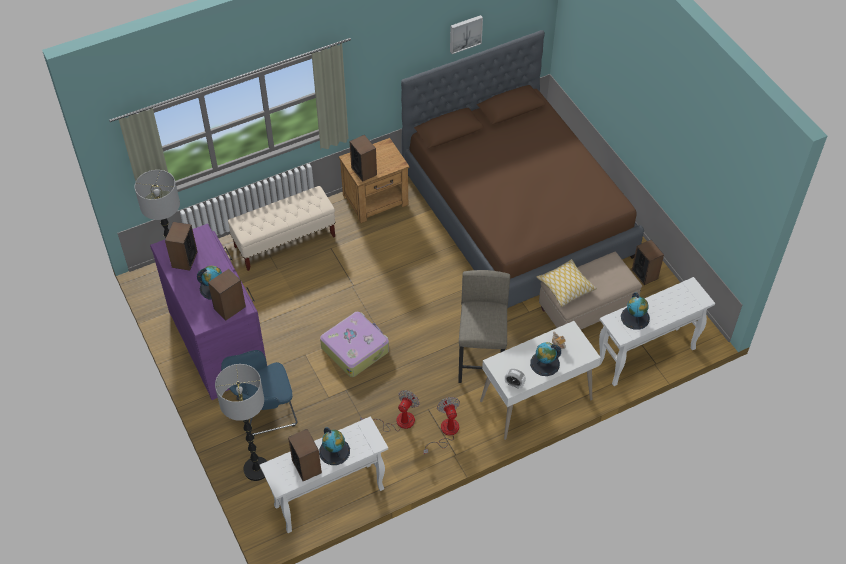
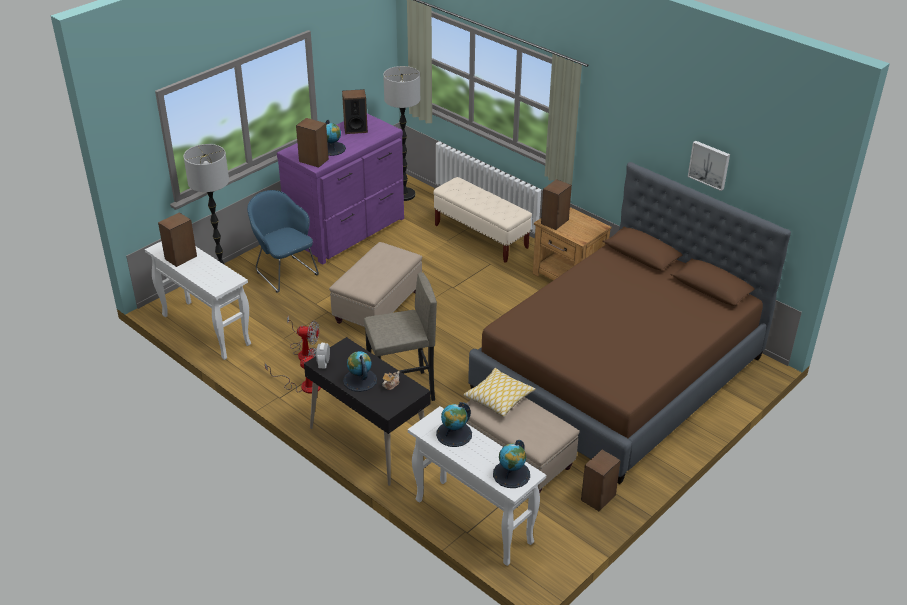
camera: 70 degrees right, 15 degrees down
globe [319,427,350,465] -> globe moved to [493,440,530,488]
suitcase [320,312,389,377] -> beige ottoman [329,242,422,327]
white desk [480,321,601,440] -> black desk [304,337,430,486]

